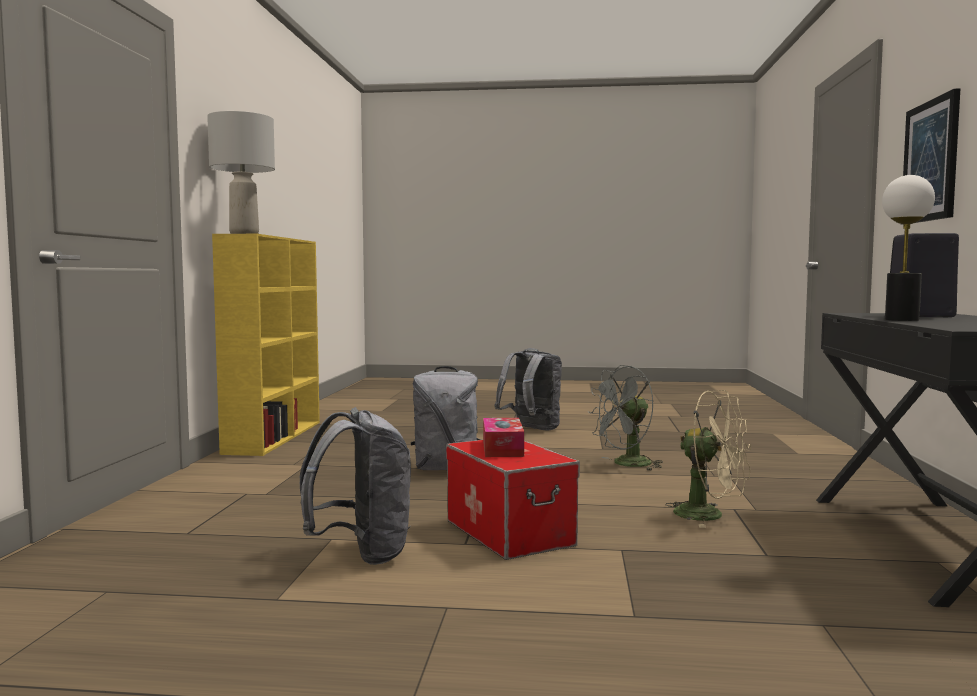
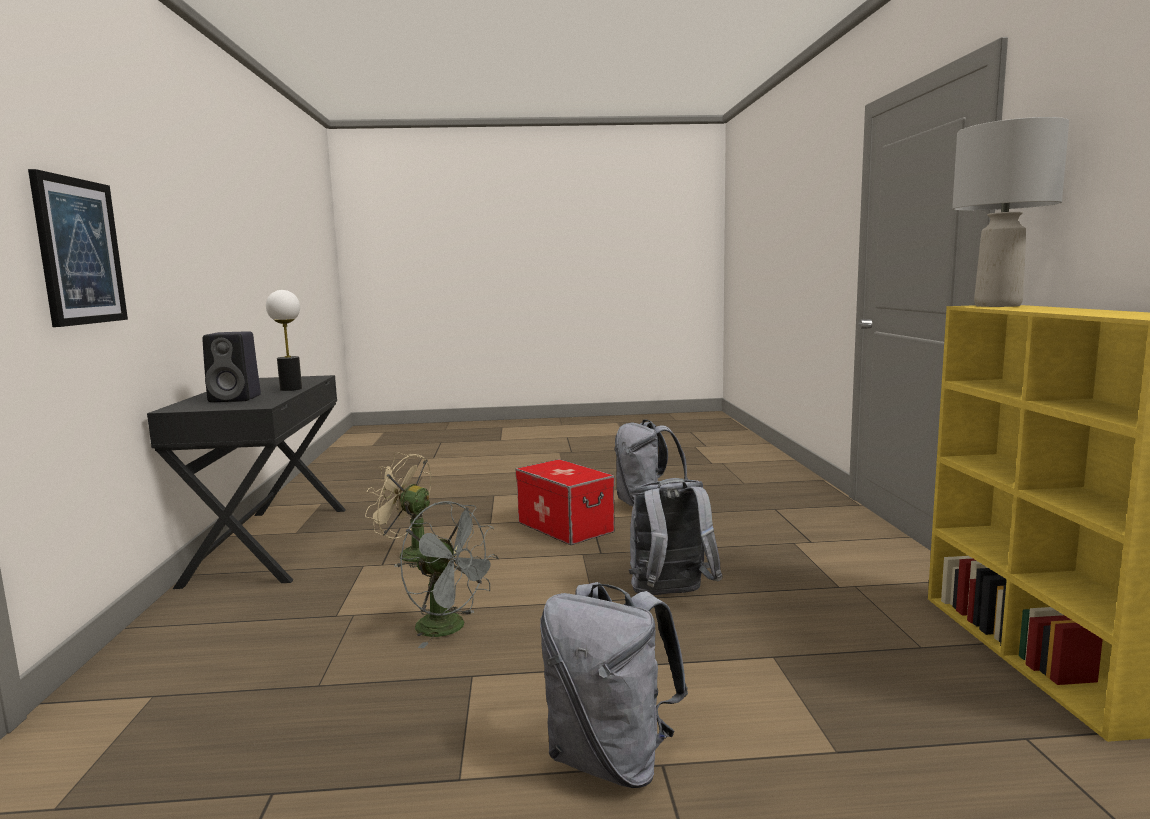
camera: 170 degrees right, 5 degrees up
tissue box [483,418,524,457] -> none
grey fan [588,365,663,471] -> grey fan turned 75 degrees clockwise [400,501,499,648]

